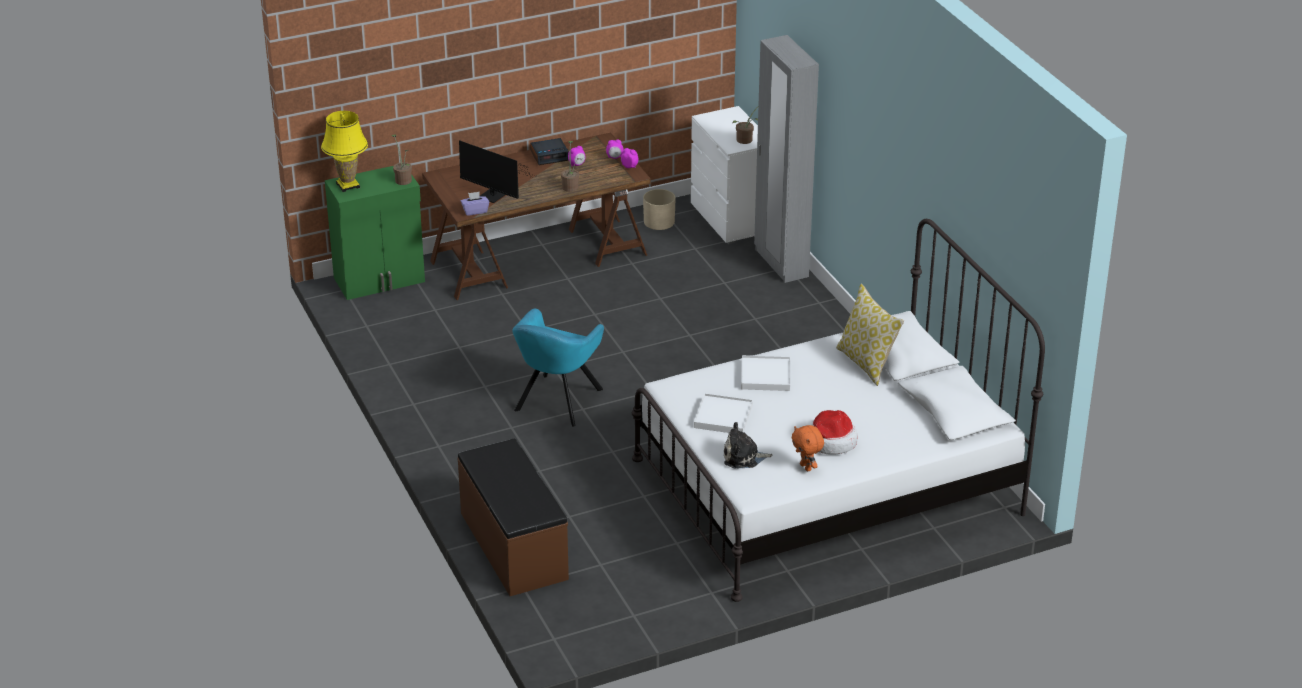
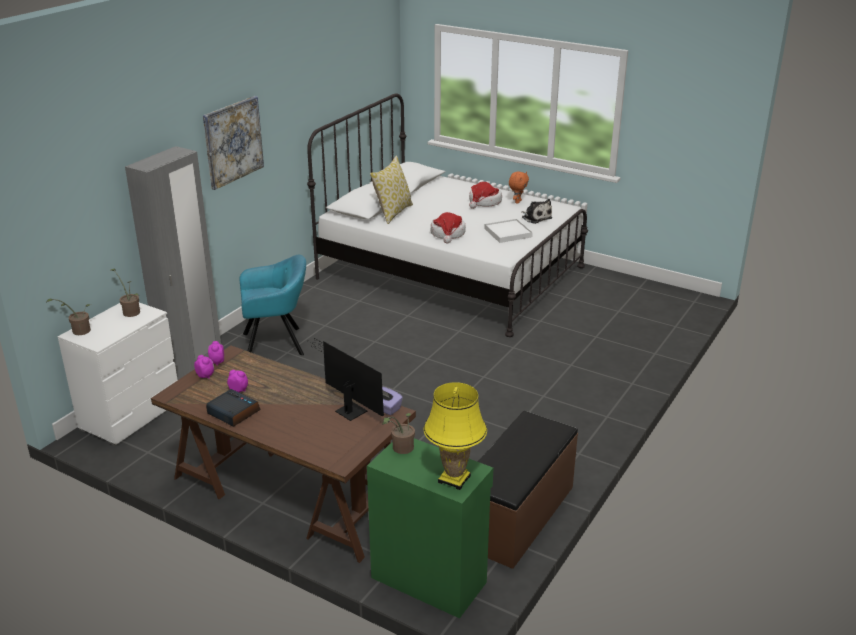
camera: 125 degrees left, 5 degrees down
brown bench [457,439,569,596] -> brown bench moved to [478,411,578,569]
monitor [459,140,536,203] -> monitor turned 45 degrees counterclockwise [307,338,384,421]
turquoise armchair [512,308,604,427] -> turquoise armchair moved to [239,255,306,355]
potted plant [561,141,580,192] -> potted plant moved to [46,299,91,335]
beige planter [643,189,675,230] -> none
white tray [741,355,791,391] -> hat [431,212,466,243]
none -> picture [203,96,264,190]

